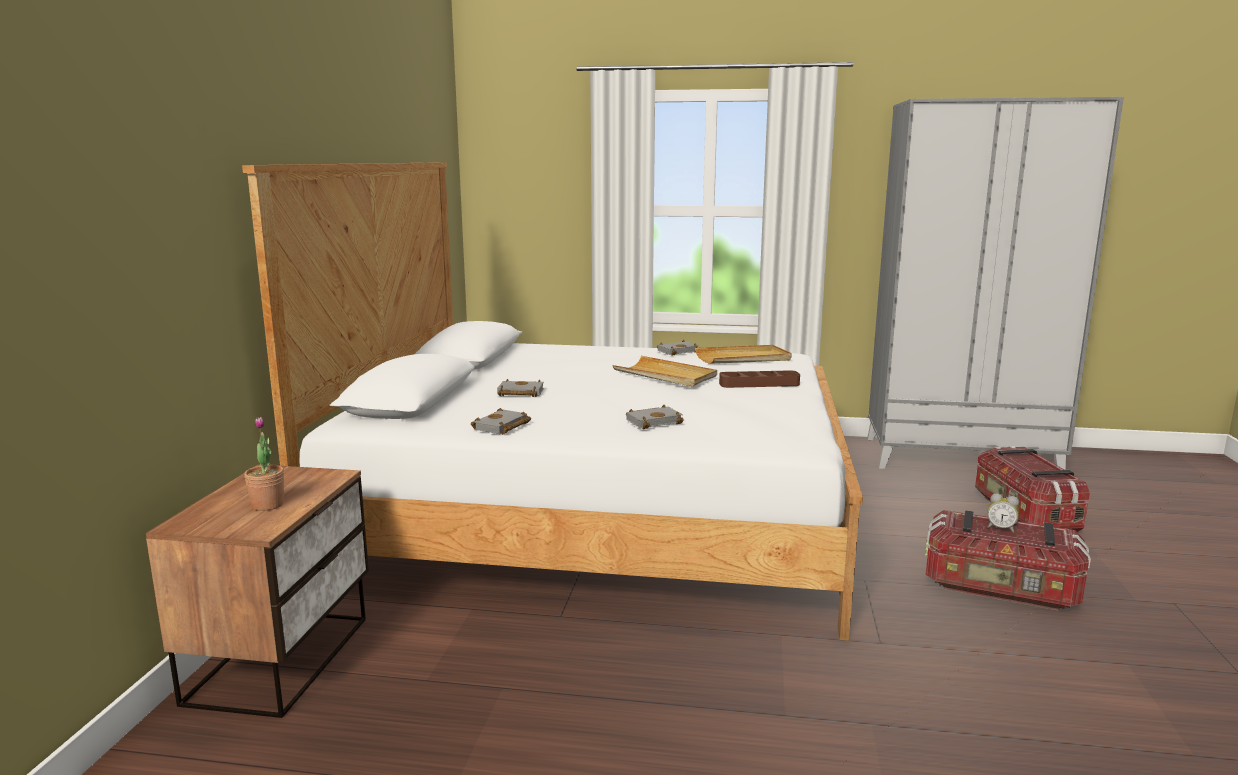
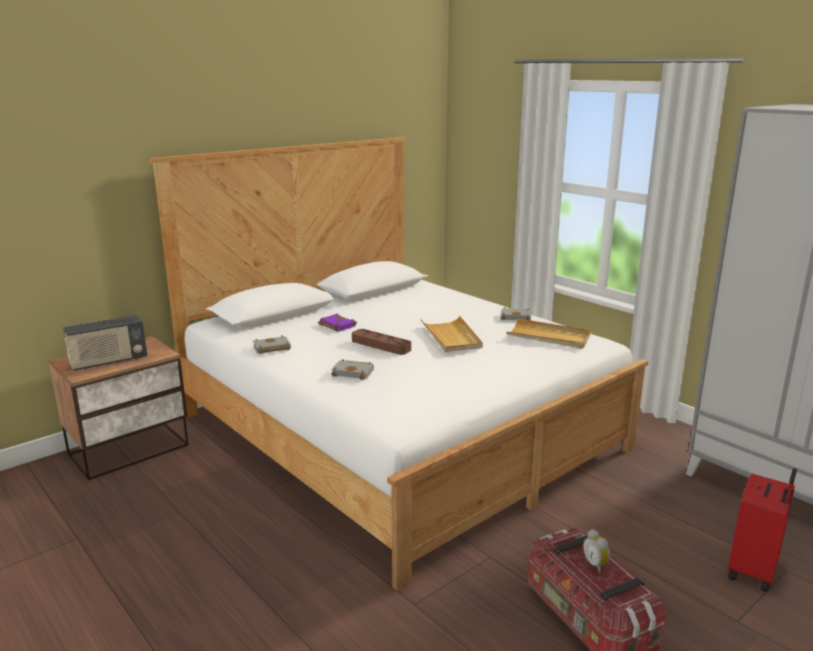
camera: 40 degrees right, 5 degrees up
potted plant [244,417,284,511] -> radio [63,315,147,371]
grey book [497,379,544,397] -> purple book [318,313,357,332]
brown tray [719,370,800,388] -> brown tray moved to [352,329,411,355]
storage box [975,446,1090,533] -> red suitcase [728,468,797,592]

